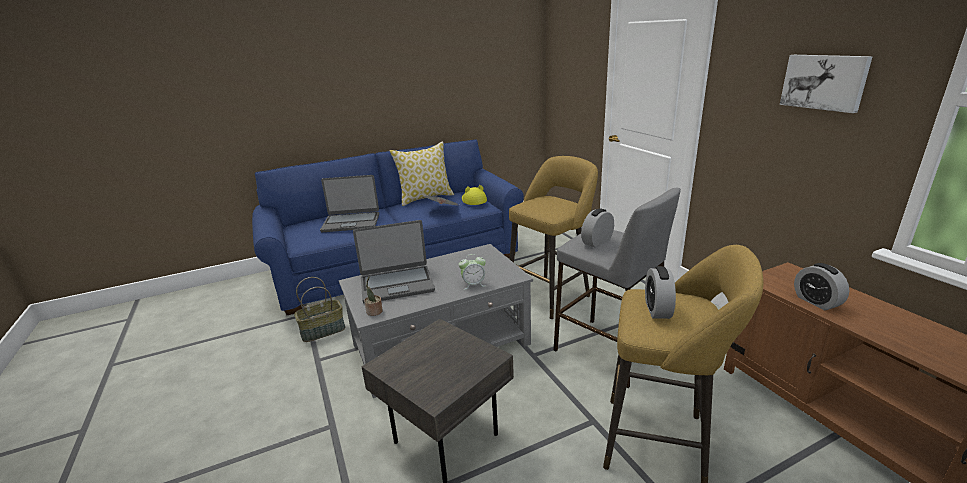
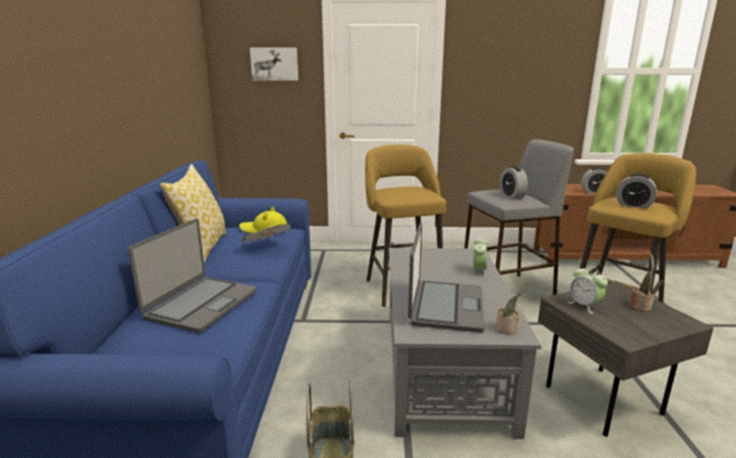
camera: 65 degrees left, 5 degrees down
picture [780,55,873,113] -> picture moved to [250,48,298,81]
none -> alarm clock [567,266,608,314]
none -> potted plant [630,254,655,311]

